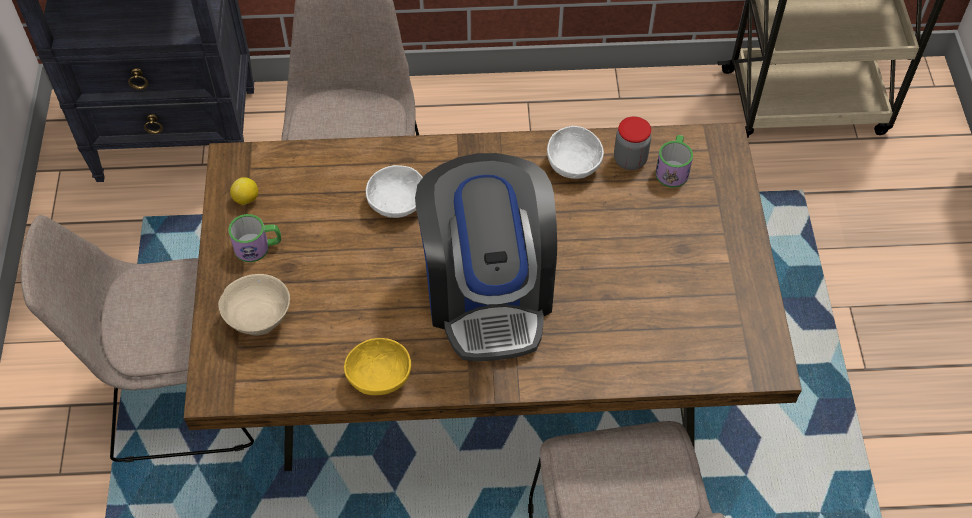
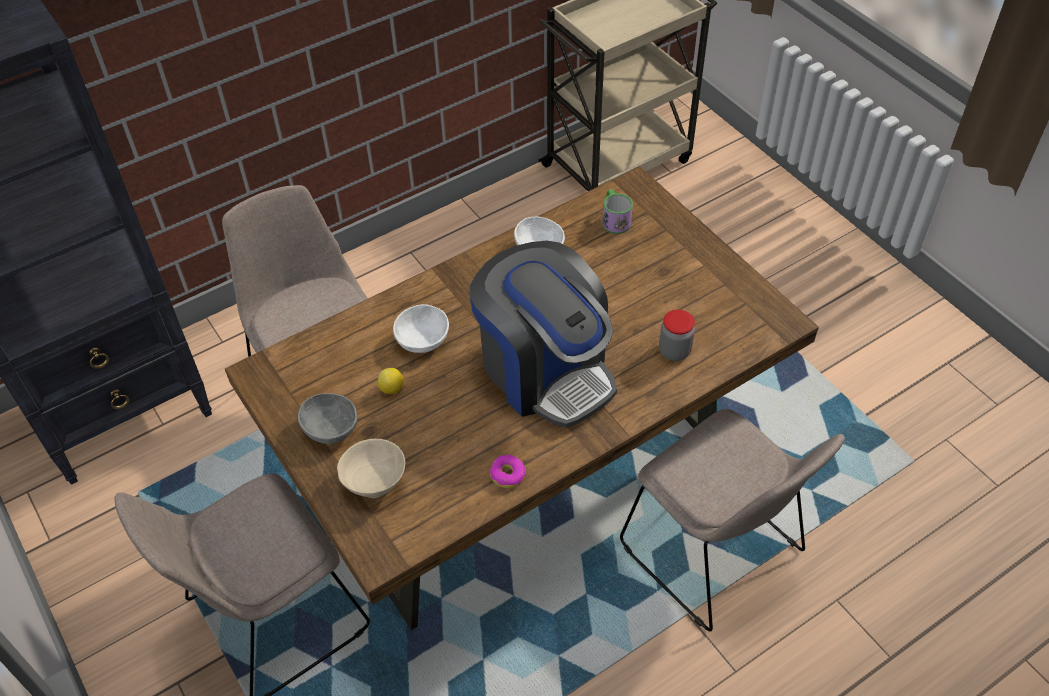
camera: 30 degrees left, 5 degrees down
mug [228,214,281,262] -> grey bowl [298,393,357,444]
lemon [230,177,258,205] -> lemon moved to [377,368,404,394]
yellow bowl [344,338,411,395] -> donut [490,455,526,488]
jar [614,116,651,170] -> jar moved to [659,310,695,361]

